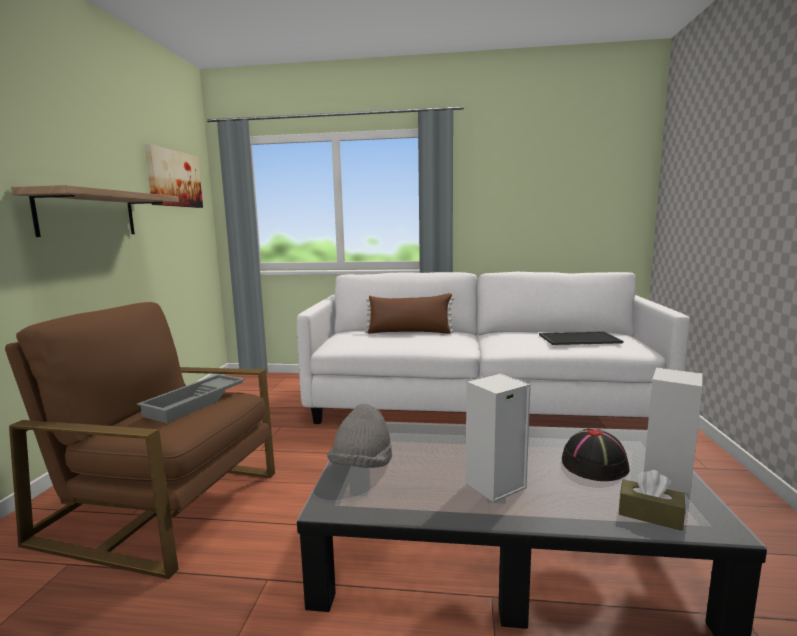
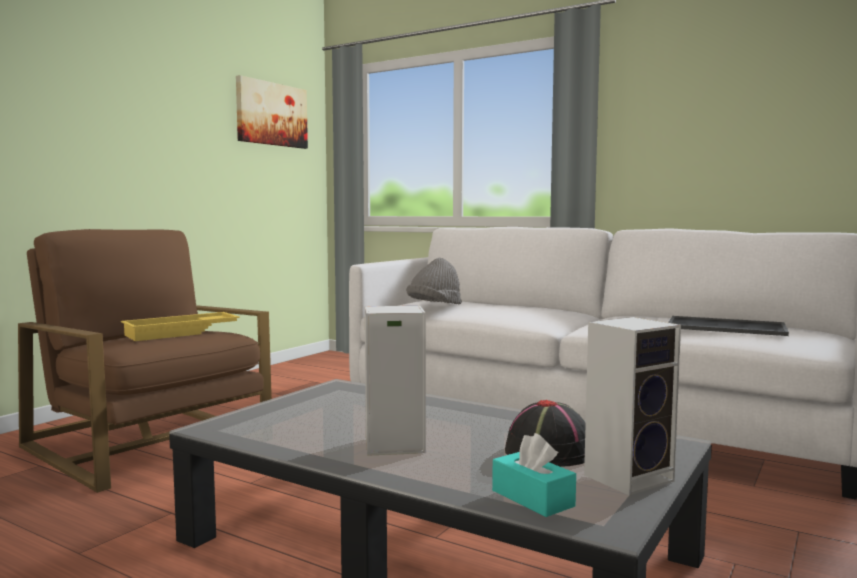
camera: 25 degrees right, 5 degrees down
shelf [11,185,179,237] -> none
grey tray [137,374,245,423] -> yellow tray [121,312,240,341]
grey hat [327,403,392,468] -> grey hat moved to [406,258,462,304]
brown pillow [365,293,454,334] -> none
brown tissue box [619,470,686,531] -> turquoise tissue box [492,433,576,517]

